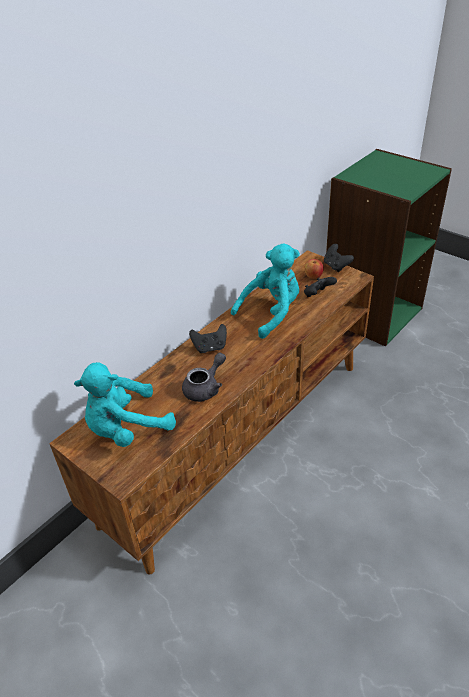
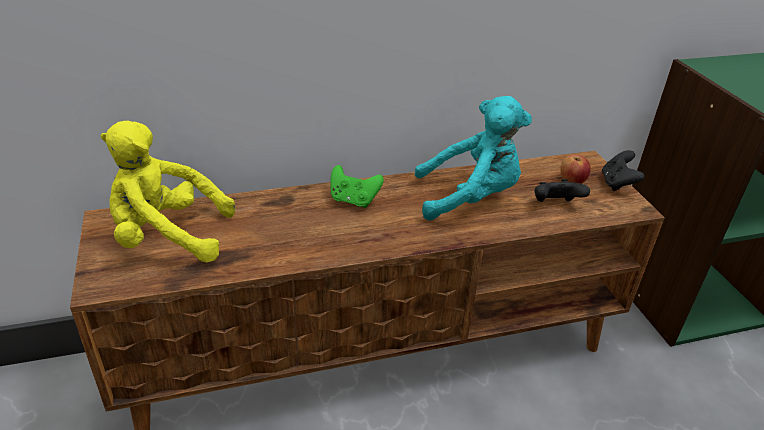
camera: 30 degrees right, 5 degrees down
turquoise plush toy [74,362,176,447] -> yellow plush toy [101,121,235,263]
grey teapot [182,352,226,402] -> none
black game controller [189,324,227,353] -> green game controller [330,165,384,208]

